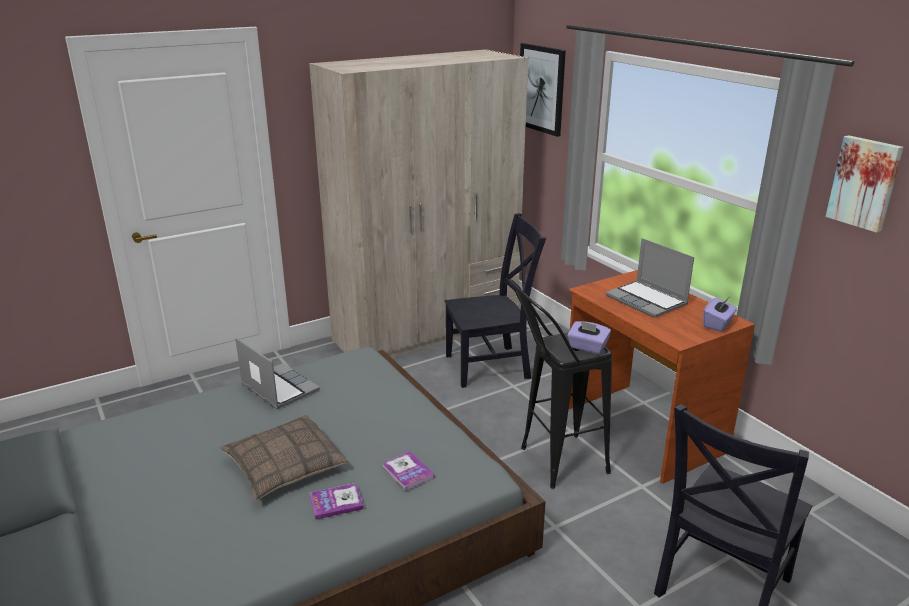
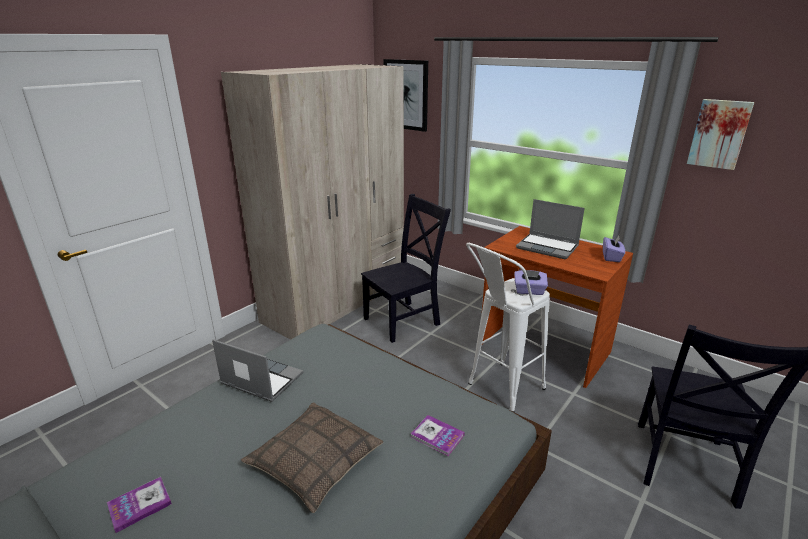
camera: 20 degrees left, 0 degrees up
book [310,483,364,520] -> book moved to [107,477,172,533]
black stool [509,279,612,489] -> white stool [466,243,550,412]

